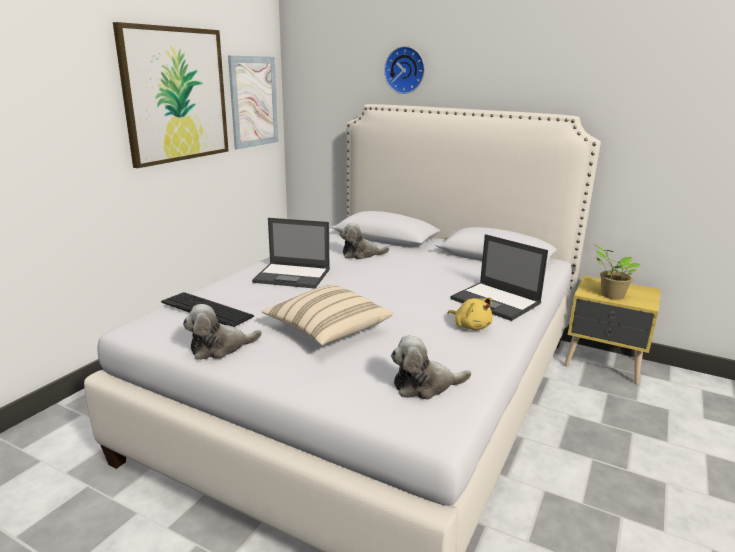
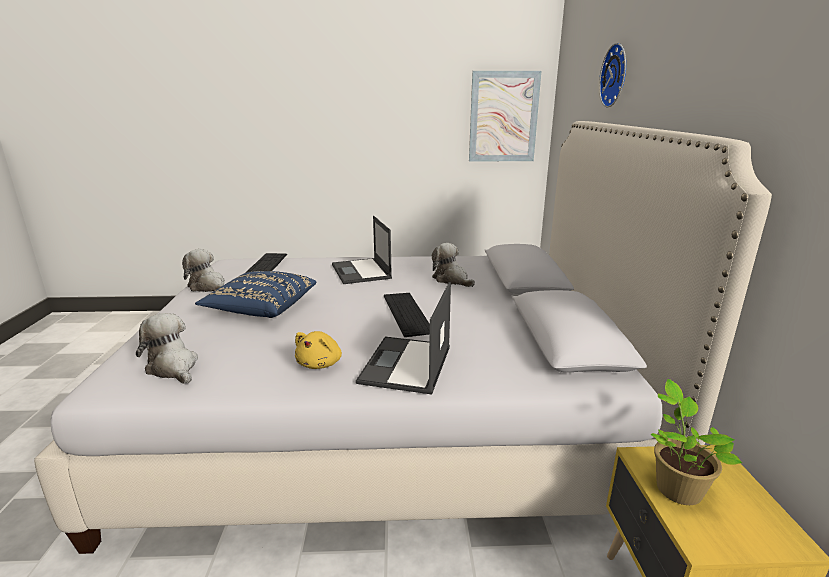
camera: 60 degrees right, 0 degrees up
picture [113,22,229,168] -> none
beige pillow [262,285,393,345] -> blue pillow [195,271,317,318]
none -> keyboard [384,293,430,337]

